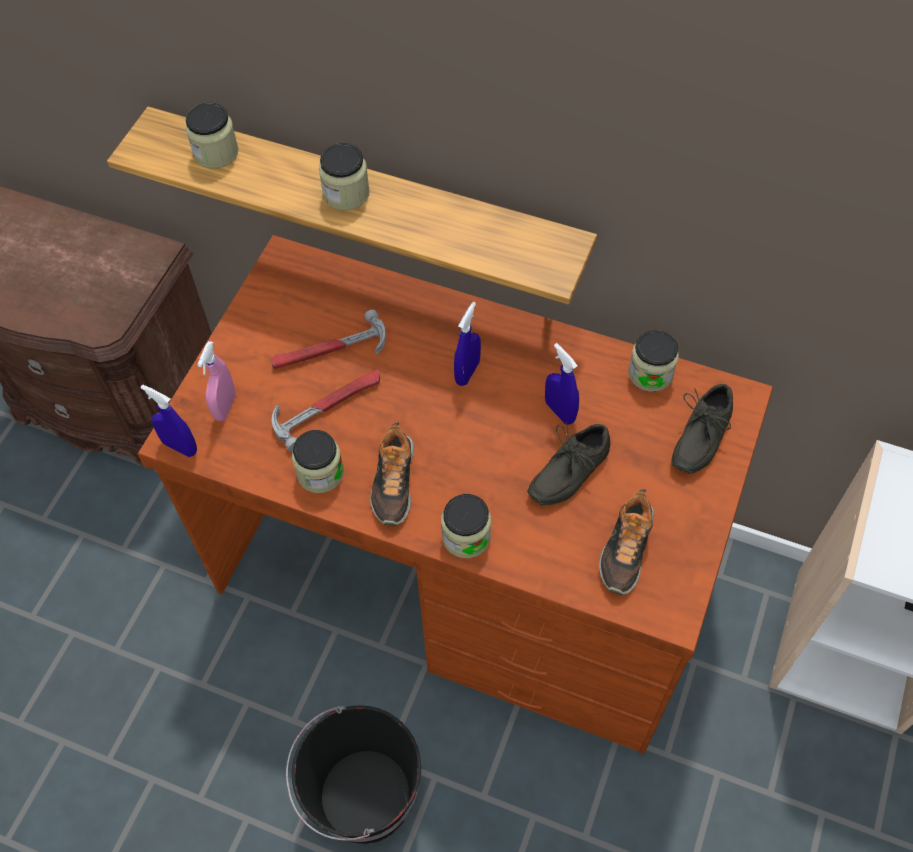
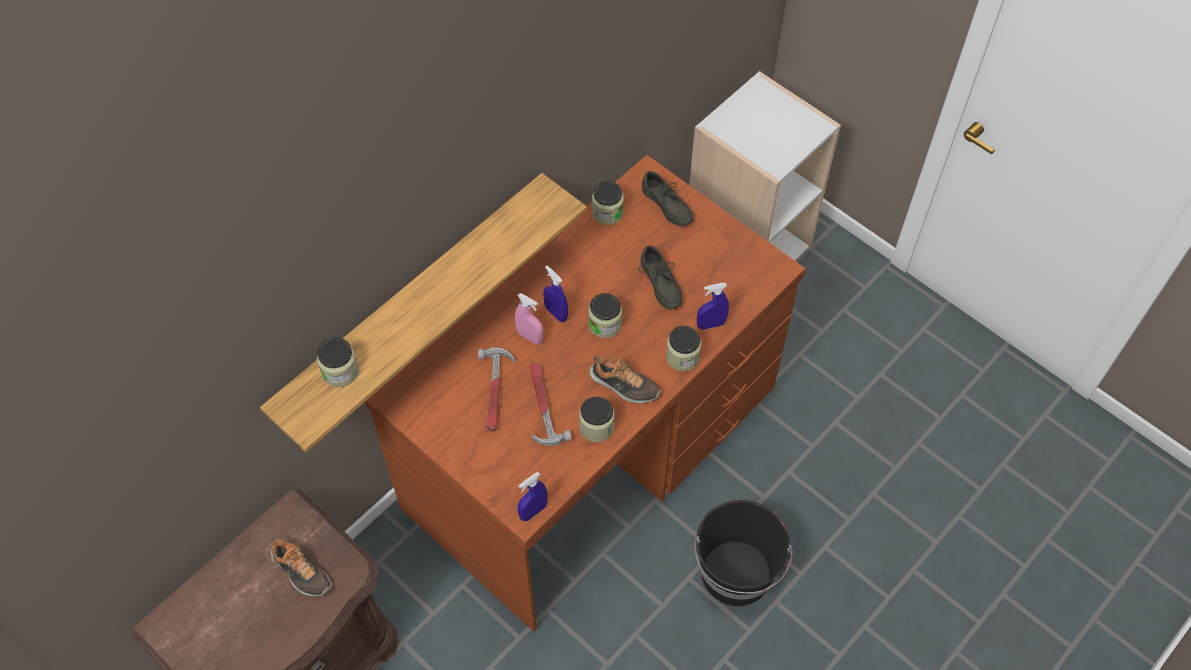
camera: 70 degrees left, 0 degrees up
pink spray bottle [197,341,236,421] -> pink spray bottle moved to [515,293,543,345]
jar [319,143,370,210] -> jar moved to [588,293,622,338]
blue spray bottle [545,343,579,424] -> blue spray bottle moved to [697,283,729,330]
shoe [599,489,654,595] -> shoe moved to [271,538,332,596]

